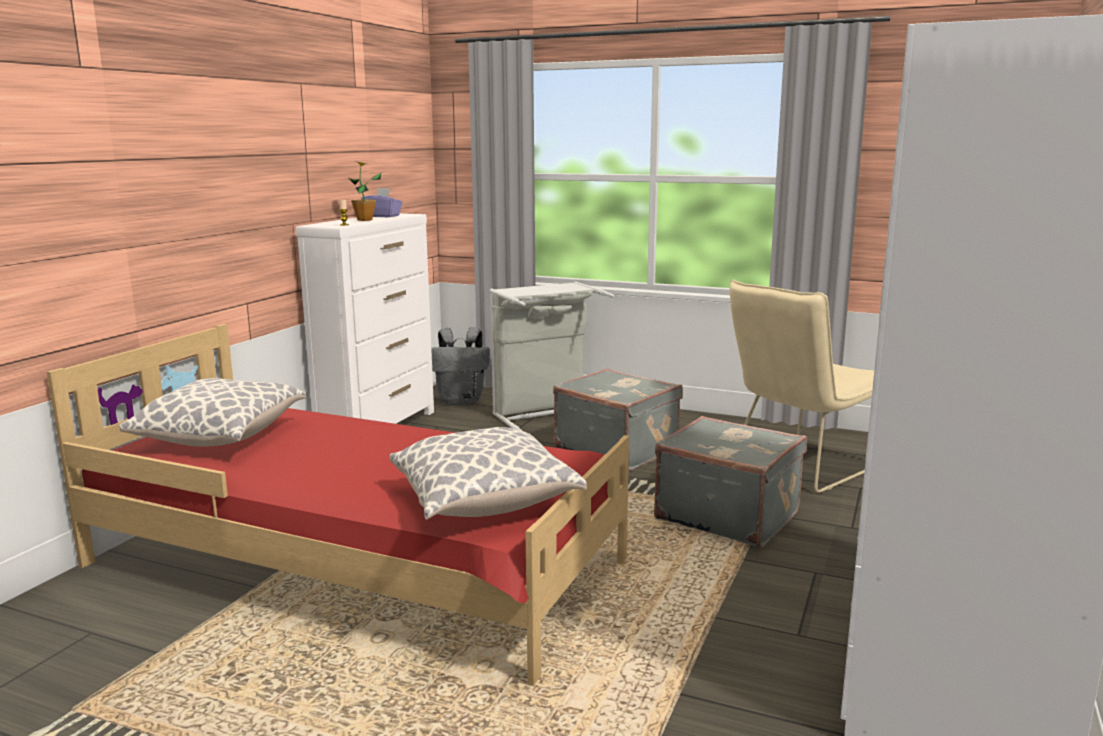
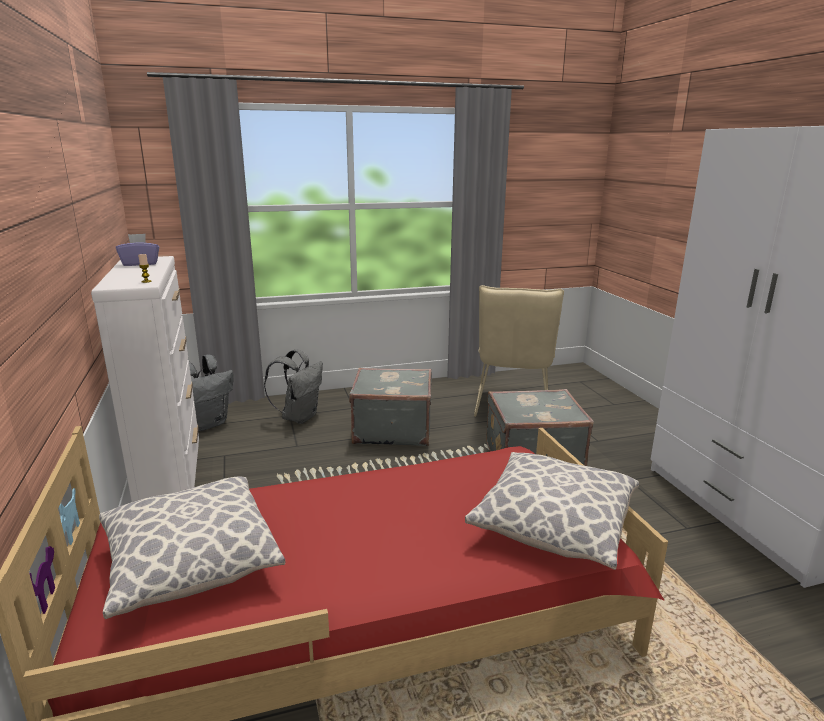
camera: 40 degrees left, 5 degrees up
potted plant [348,161,381,221] -> none
grey laundry basket [490,281,614,431] -> grey backpack [264,350,323,424]

